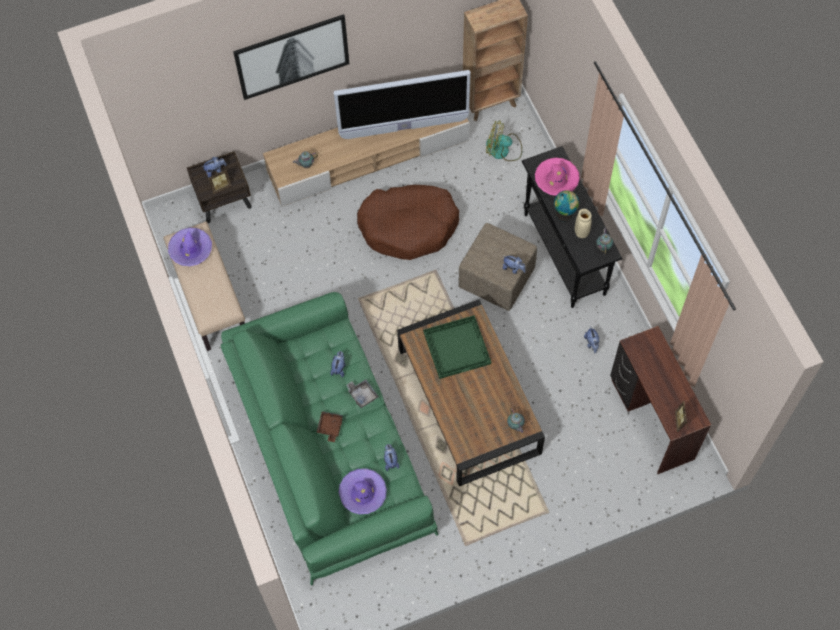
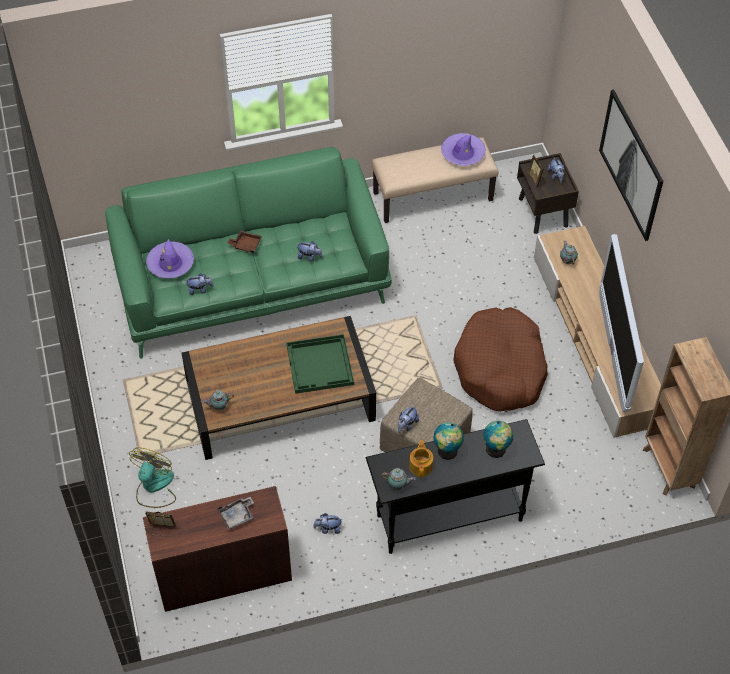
camera: 95 degrees right, 10 degrees down
grey tray [346,379,379,408] -> grey tray moved to [218,497,254,530]
fan [486,120,522,161] -> fan moved to [129,447,176,508]
pink hat [535,157,580,196] -> globe [483,421,513,458]
beige vase [575,209,592,238] -> teapot [409,440,433,478]

